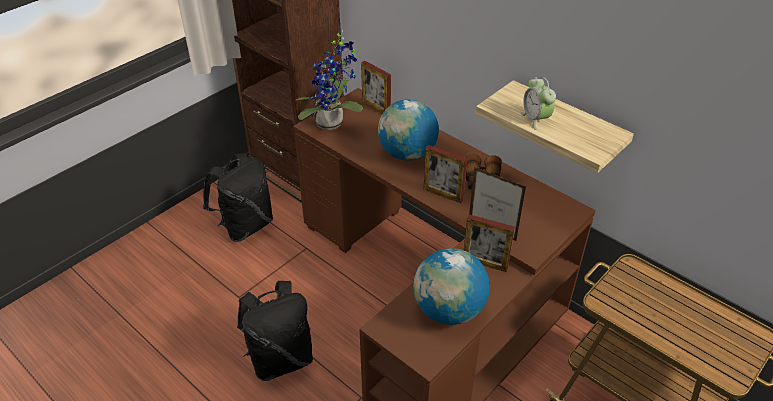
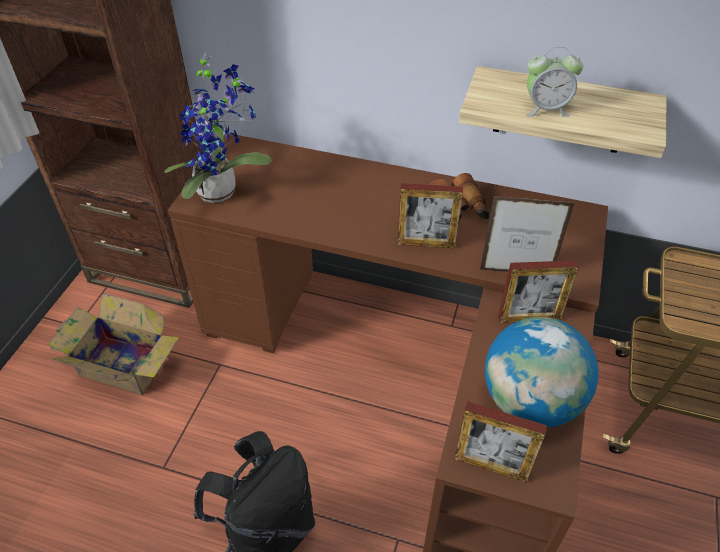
camera: 25 degrees left, 5 degrees up
black backpack [203,153,273,242] -> cardboard box [48,293,179,395]
picture frame [361,61,391,114] -> picture frame moved to [454,401,547,483]
globe [378,99,439,161] -> none
alarm clock [521,77,556,130] -> alarm clock turned 45 degrees counterclockwise [526,47,584,117]

